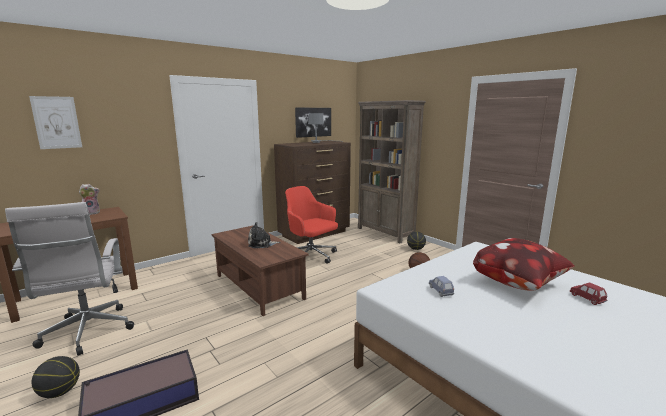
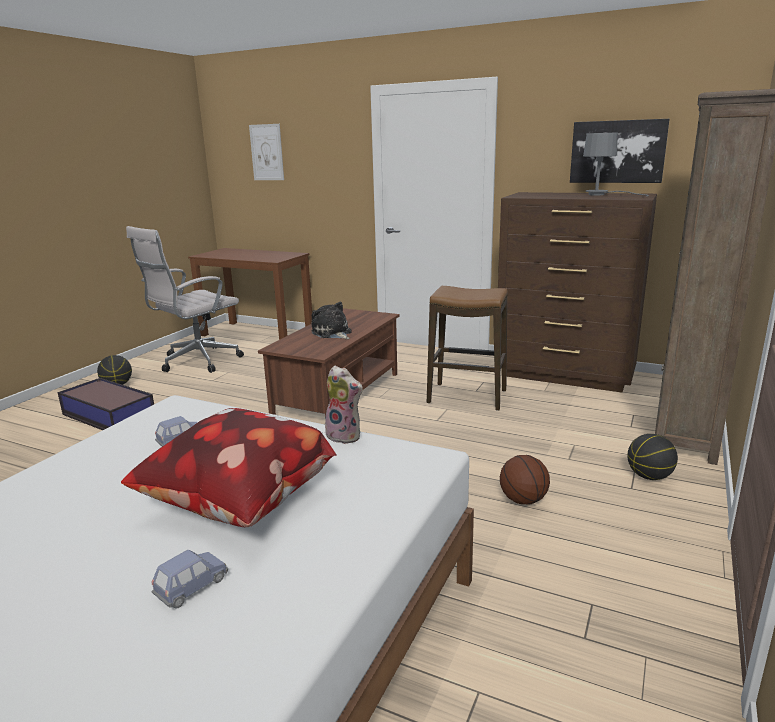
camera: 65 degrees right, 5 degrees up
plush toy [79,184,100,215] -> plush toy moved to [325,365,363,444]
red office chair [285,186,338,264] -> stool [427,286,508,411]
red toy car [570,282,608,305] -> blue toy car [151,550,228,609]

